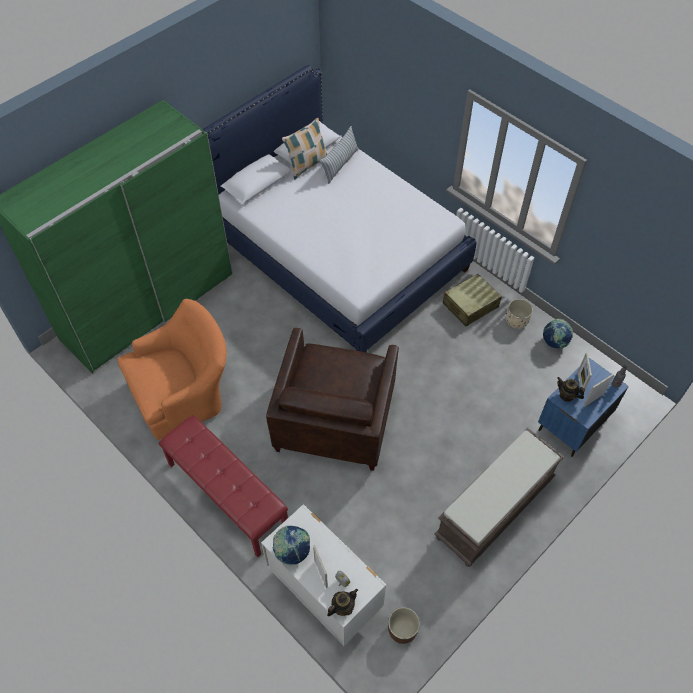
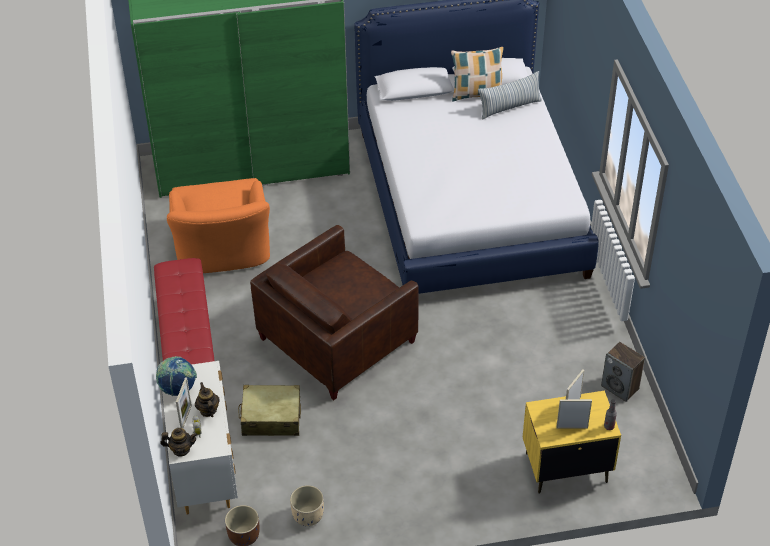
camera: 35 degrees right, 10 degrees down
orange armchair [118,299,227,440] -> orange armchair turned 75 degrees clockwise [167,178,270,273]
brown bench [434,428,564,567] -> none
beige suitcase [443,274,502,326] -> beige suitcase moved to [238,385,301,436]
beige planter [506,299,533,329] -> beige planter moved to [290,485,324,526]
blue nightstand [538,358,629,457] -> yellow nightstand [523,391,621,494]
globe [543,319,573,349] -> speaker [601,342,645,402]
teapot [557,377,585,402] -> teapot moved to [195,382,220,417]

